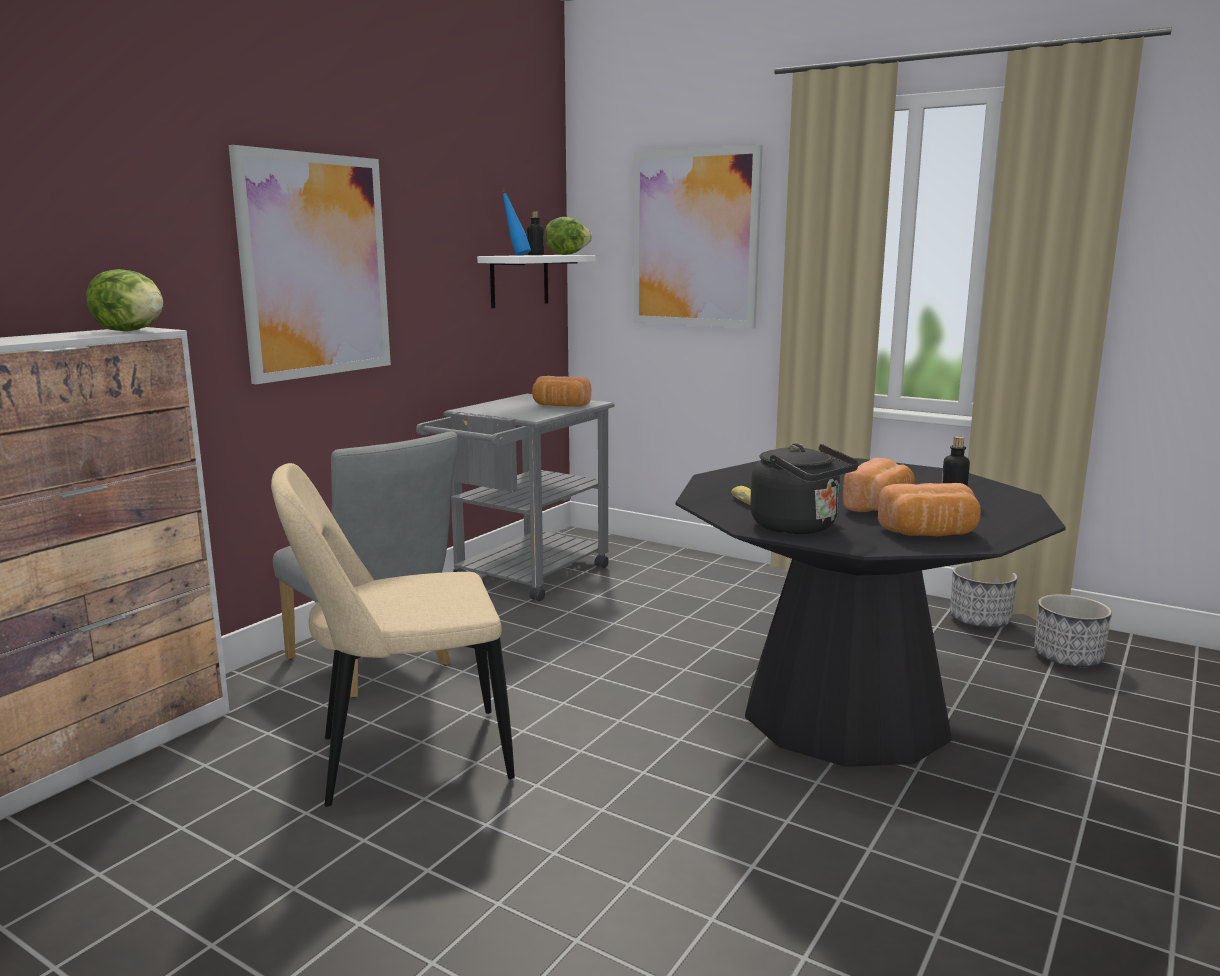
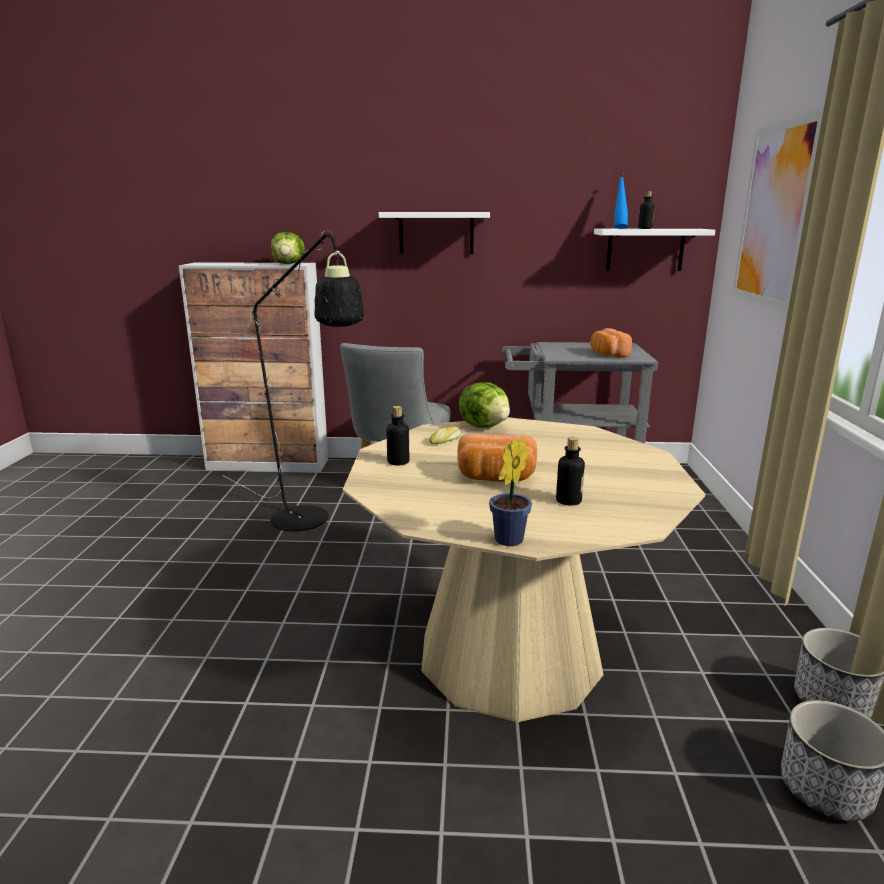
camera: 60 degrees right, 5 degrees up
picture [229,145,391,384] -> white shelf [379,212,490,254]
beige chair [271,463,515,807] -> black floor lamp [222,230,364,531]
lettuce [545,217,592,255] -> lettuce moved to [459,382,510,428]
black dining table [675,458,1066,767] -> beige dining table [343,417,705,722]
black kettle [750,443,859,534] -> bottle [386,406,410,465]
bread [878,483,981,536] -> none
none -> potted plant [489,437,532,546]

